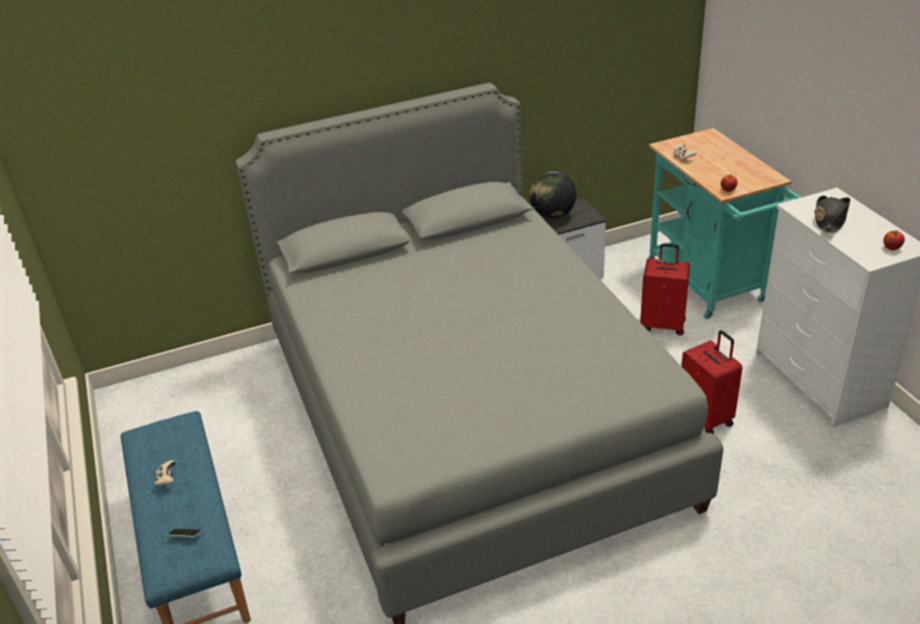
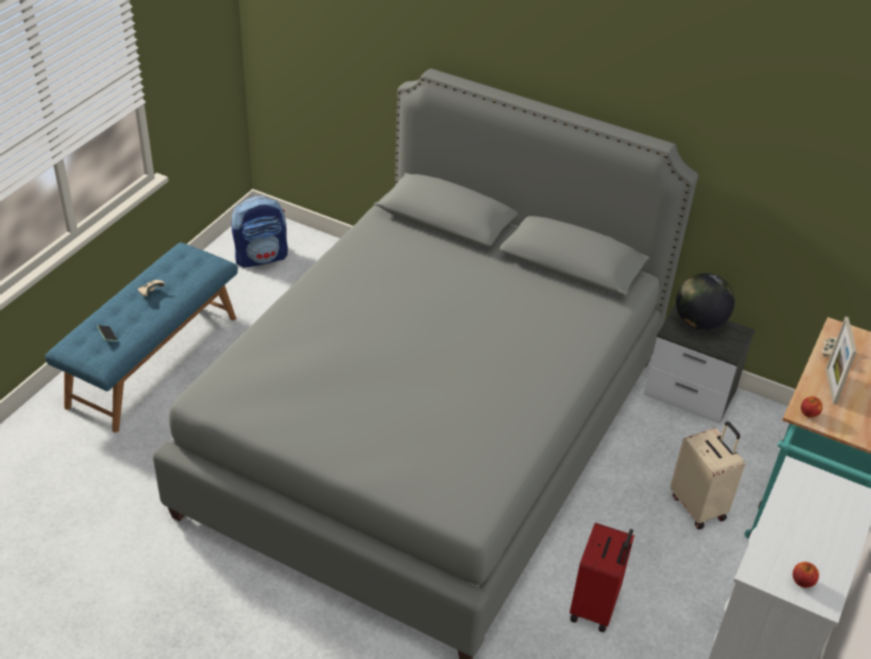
camera: 45 degrees right, 5 degrees up
red suitcase [640,243,690,336] -> beige suitcase [670,421,745,529]
black hat [814,195,851,234] -> none
none -> backpack [231,196,288,268]
none -> picture frame [826,317,857,404]

